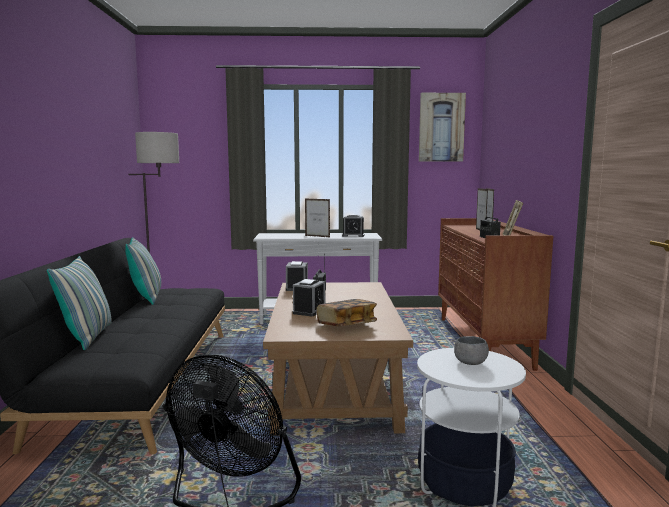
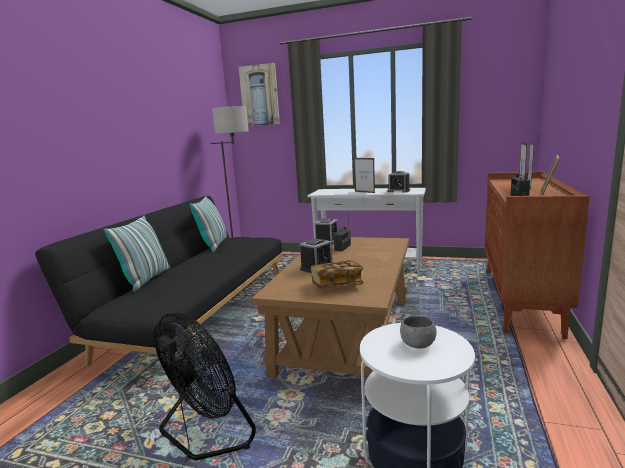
camera: 20 degrees right, 5 degrees up
picture [419,93,466,161] -> picture moved to [239,63,280,126]

